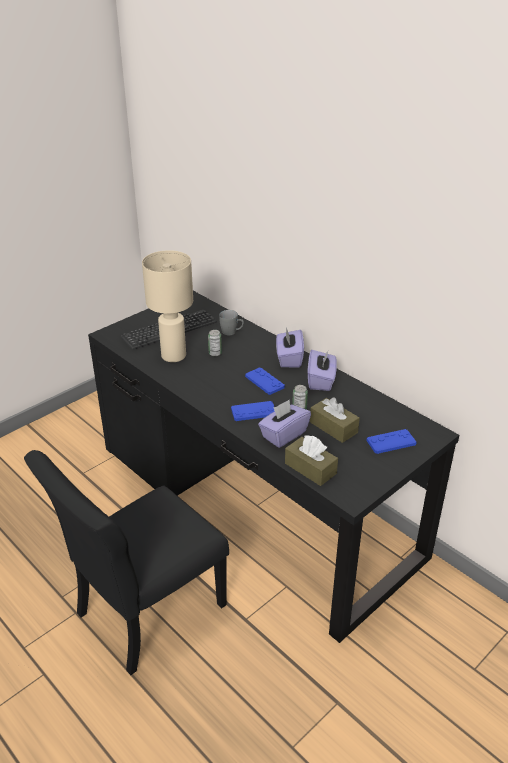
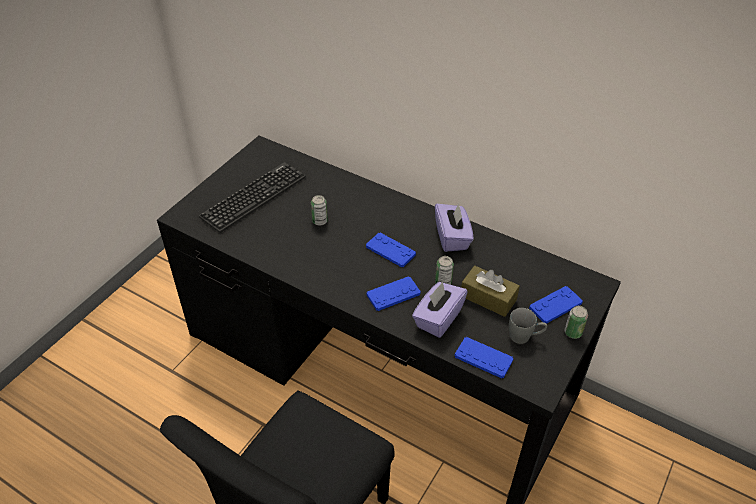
camera: 15 degrees left, 10 degrees up
beige table lamp [142,250,193,362] -> none
grey mug [219,310,244,335] -> grey mug moved to [509,308,547,344]
purple tissue box [276,327,304,367] -> none
brown tissue box [285,435,338,486] -> blue game controller [455,337,514,378]
none -> can [564,306,588,339]

